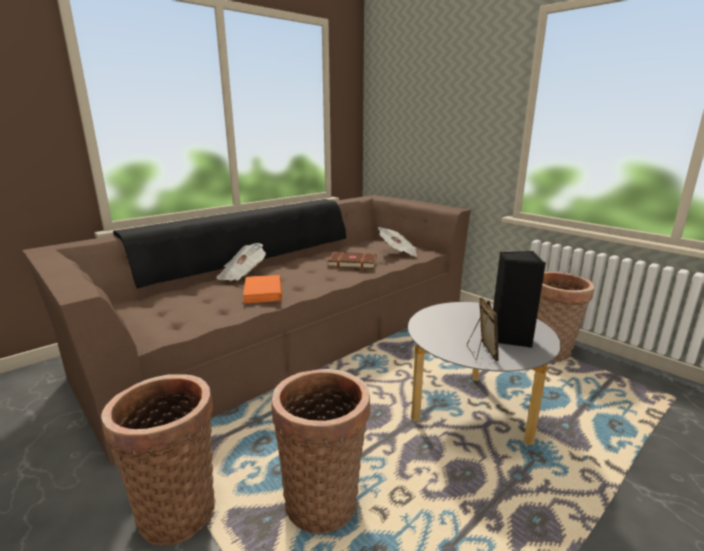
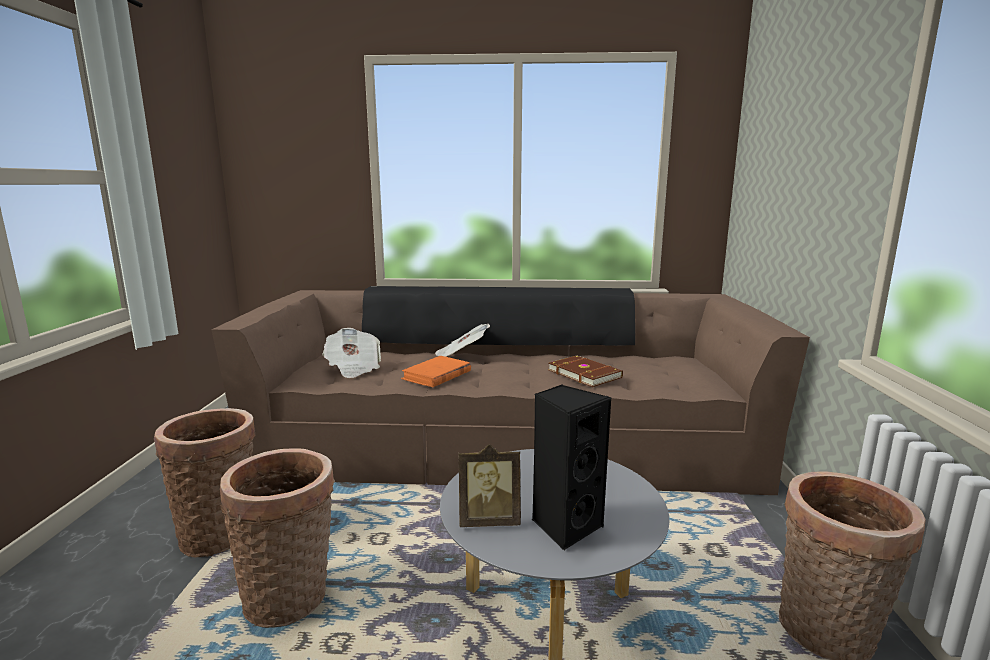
camera: 45 degrees right, 5 degrees down
newspaper [378,227,417,257] -> newspaper moved to [322,328,381,378]
picture frame [467,298,499,361] -> picture frame turned 45 degrees clockwise [458,444,521,527]

